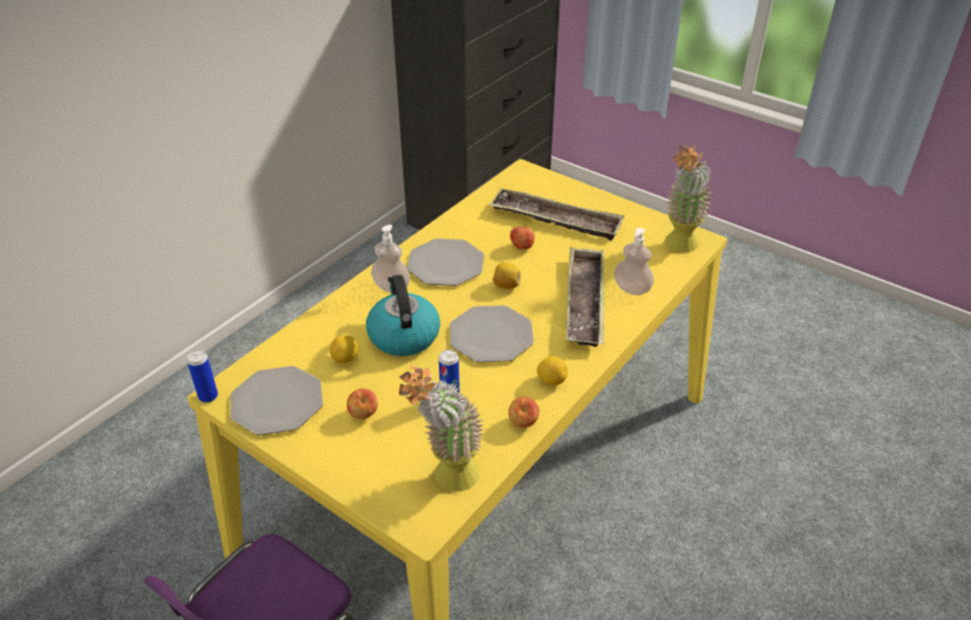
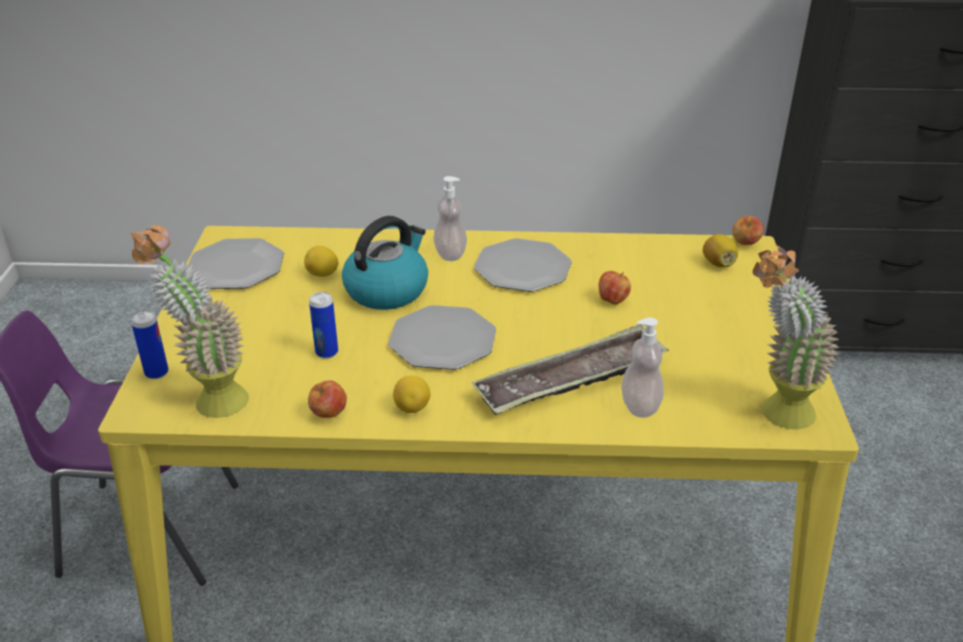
camera: 55 degrees right, 5 degrees down
can [187,350,218,403] -> can moved to [131,311,168,379]
apple [347,388,378,419] -> apple moved to [732,216,764,245]
tray [490,188,625,241] -> none
lemon [493,263,521,289] -> lemon moved to [703,234,738,268]

